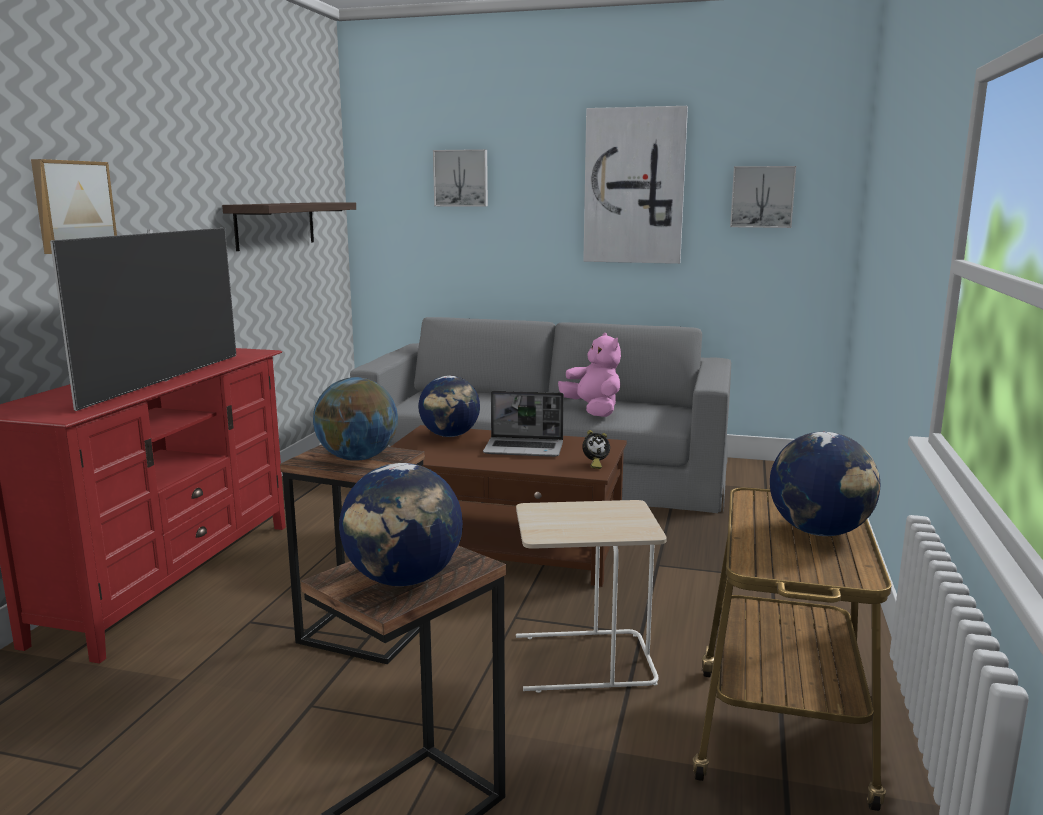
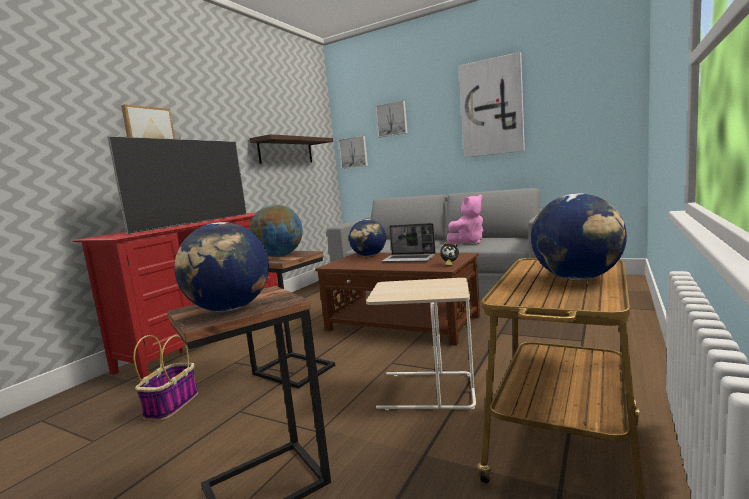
camera: 15 degrees right, 5 degrees down
pink plush toy [558,333,621,417] -> pink plush toy turned 75 degrees clockwise [447,195,483,245]
picture [730,166,796,228] -> picture moved to [338,136,368,169]
none -> basket [133,335,198,420]

